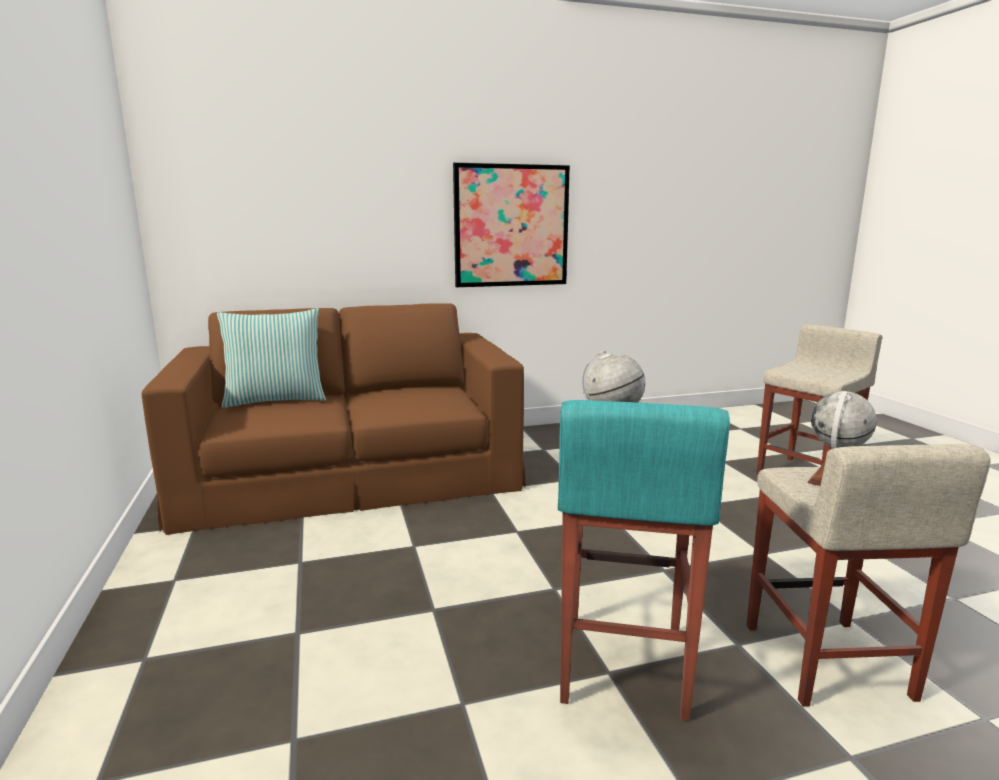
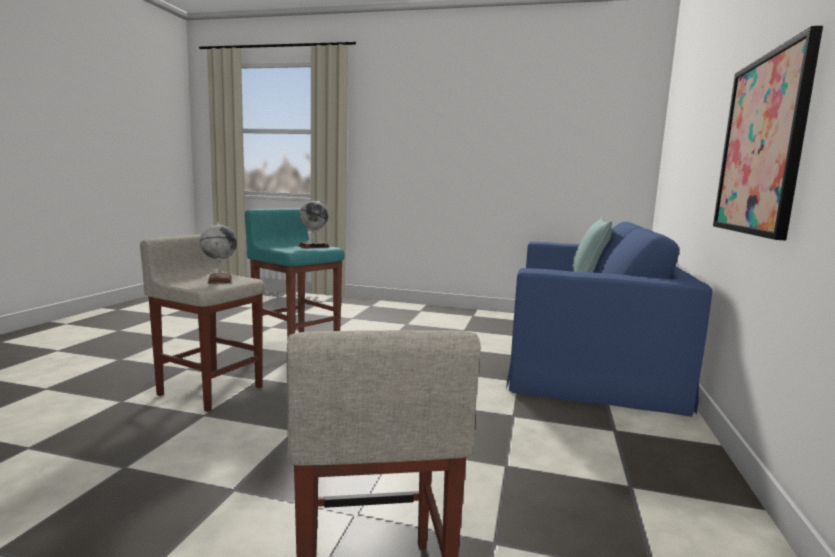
camera: 120 degrees right, 5 degrees down
brown sofa [142,303,525,535] -> blue sofa [506,222,712,417]

